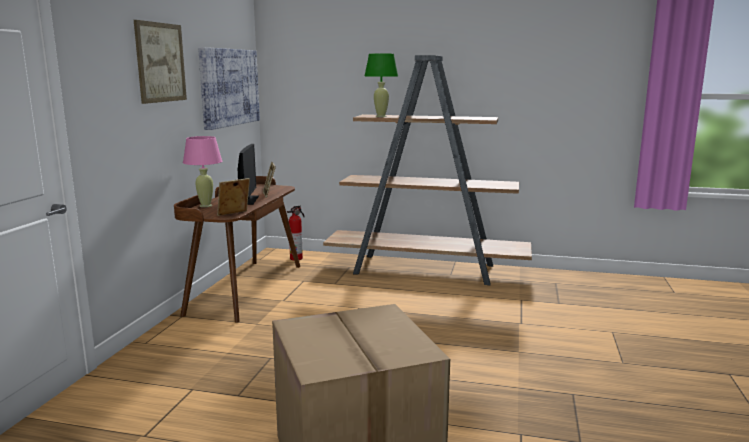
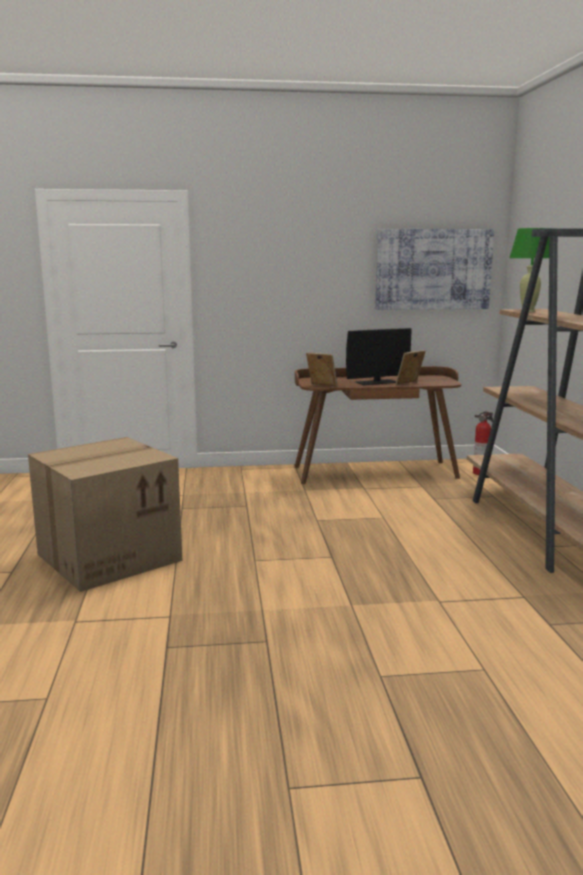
camera: 70 degrees right, 0 degrees up
picture [134,20,187,104] -> none
pink table lamp [183,136,222,207] -> none

